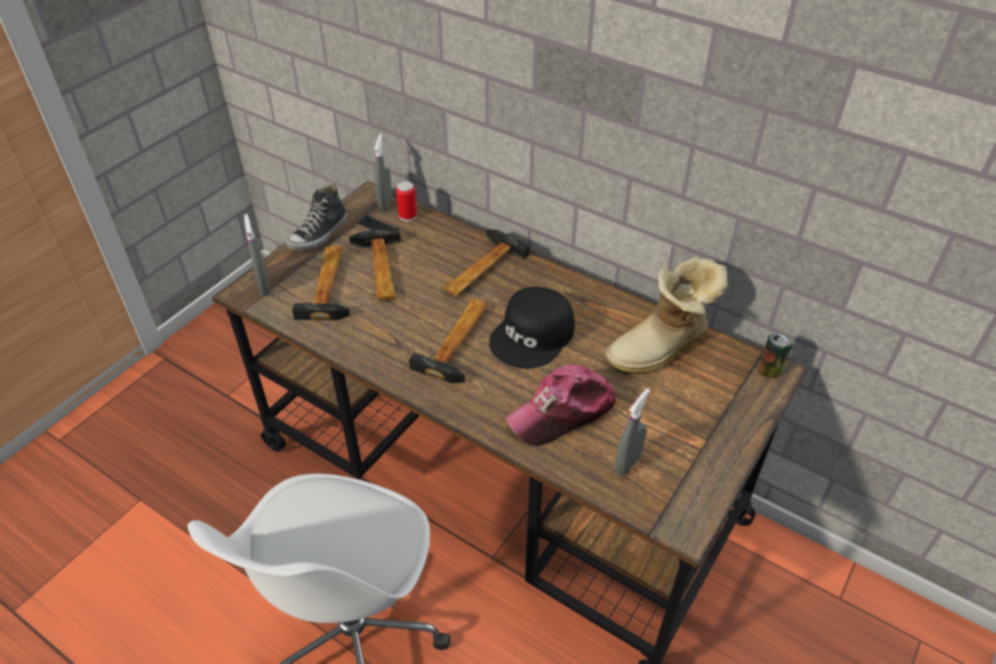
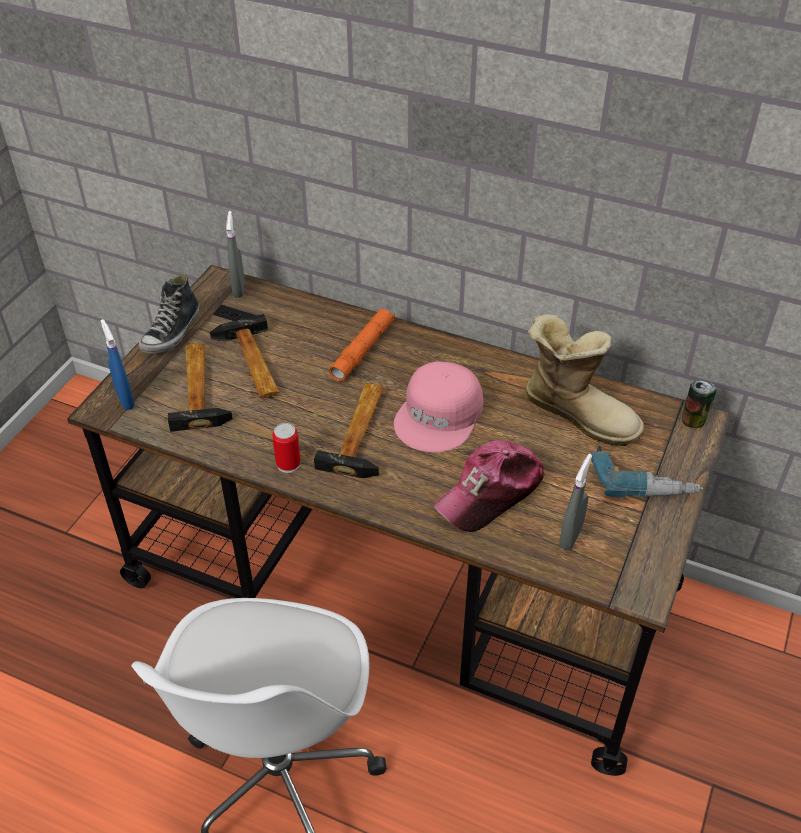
camera: 10 degrees left, 0 degrees up
grey spray bottle [244,214,270,296] -> blue spray bottle [101,319,135,410]
can [396,181,417,222] -> can moved to [272,423,301,473]
hammer [443,229,530,296] -> orange flashlight [329,309,395,381]
black cap [489,286,575,369] -> pink cap [394,361,483,452]
boot [605,256,728,374] -> boot turned 105 degrees counterclockwise [525,314,644,446]
none -> power drill [591,446,703,497]

